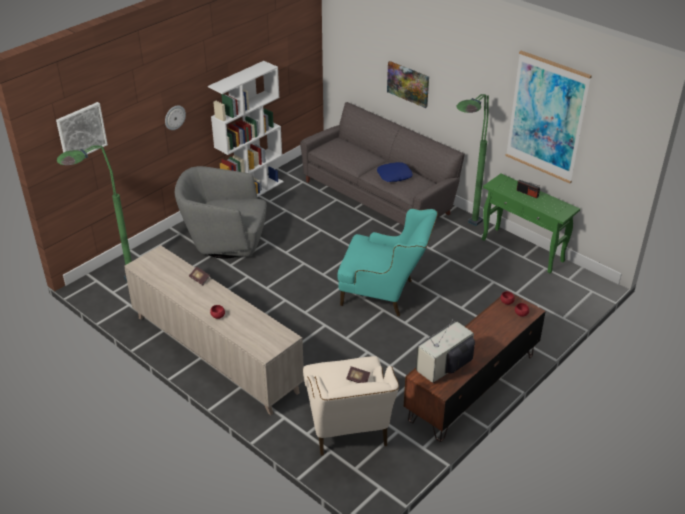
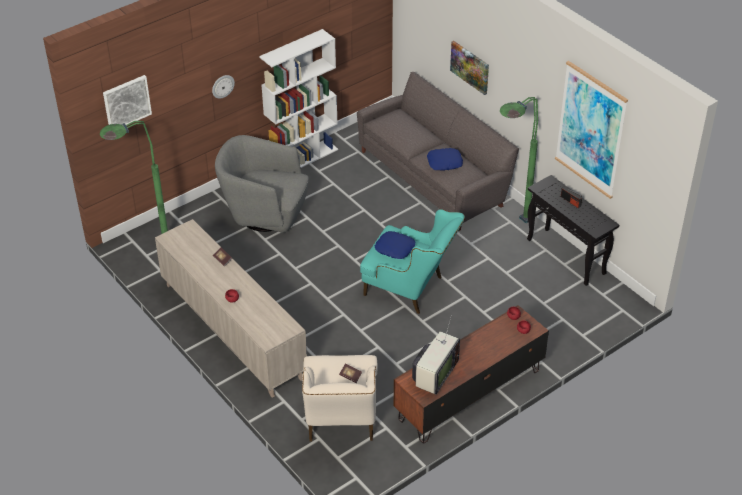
camera: 10 degrees right, 5 degrees up
television [416,318,475,383] -> television turned 150 degrees clockwise [412,314,460,394]
green console table [482,174,580,273] -> black console table [527,175,619,286]
none -> blue pillow [375,231,415,259]

